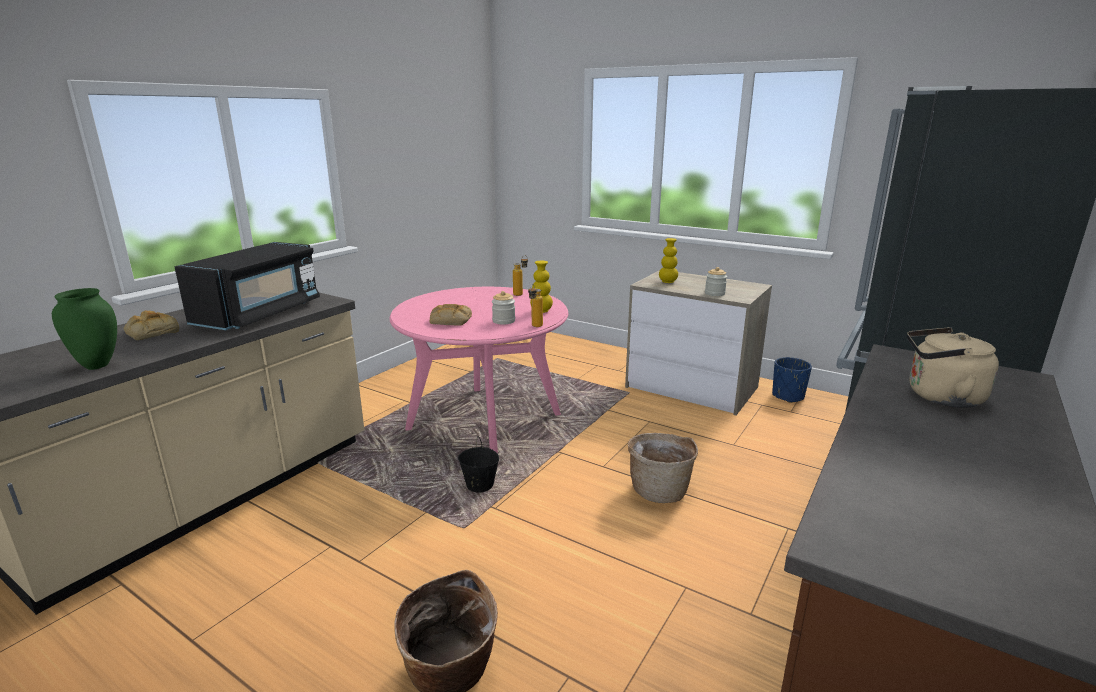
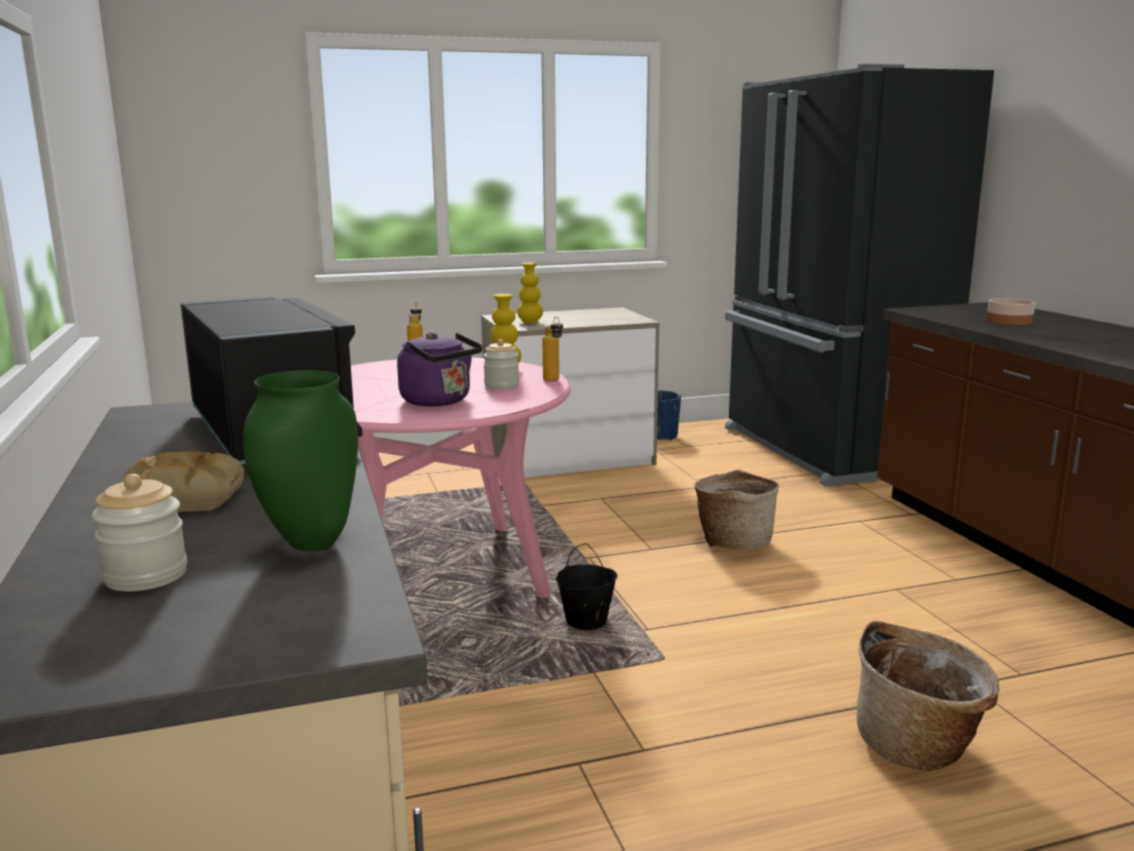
camera: 50 degrees left, 5 degrees down
bread [430,304,472,326] -> purple kettle [397,332,482,406]
jar [705,267,727,296] -> jar moved to [92,474,187,591]
beige kettle [907,327,999,408] -> bowl [987,298,1035,325]

